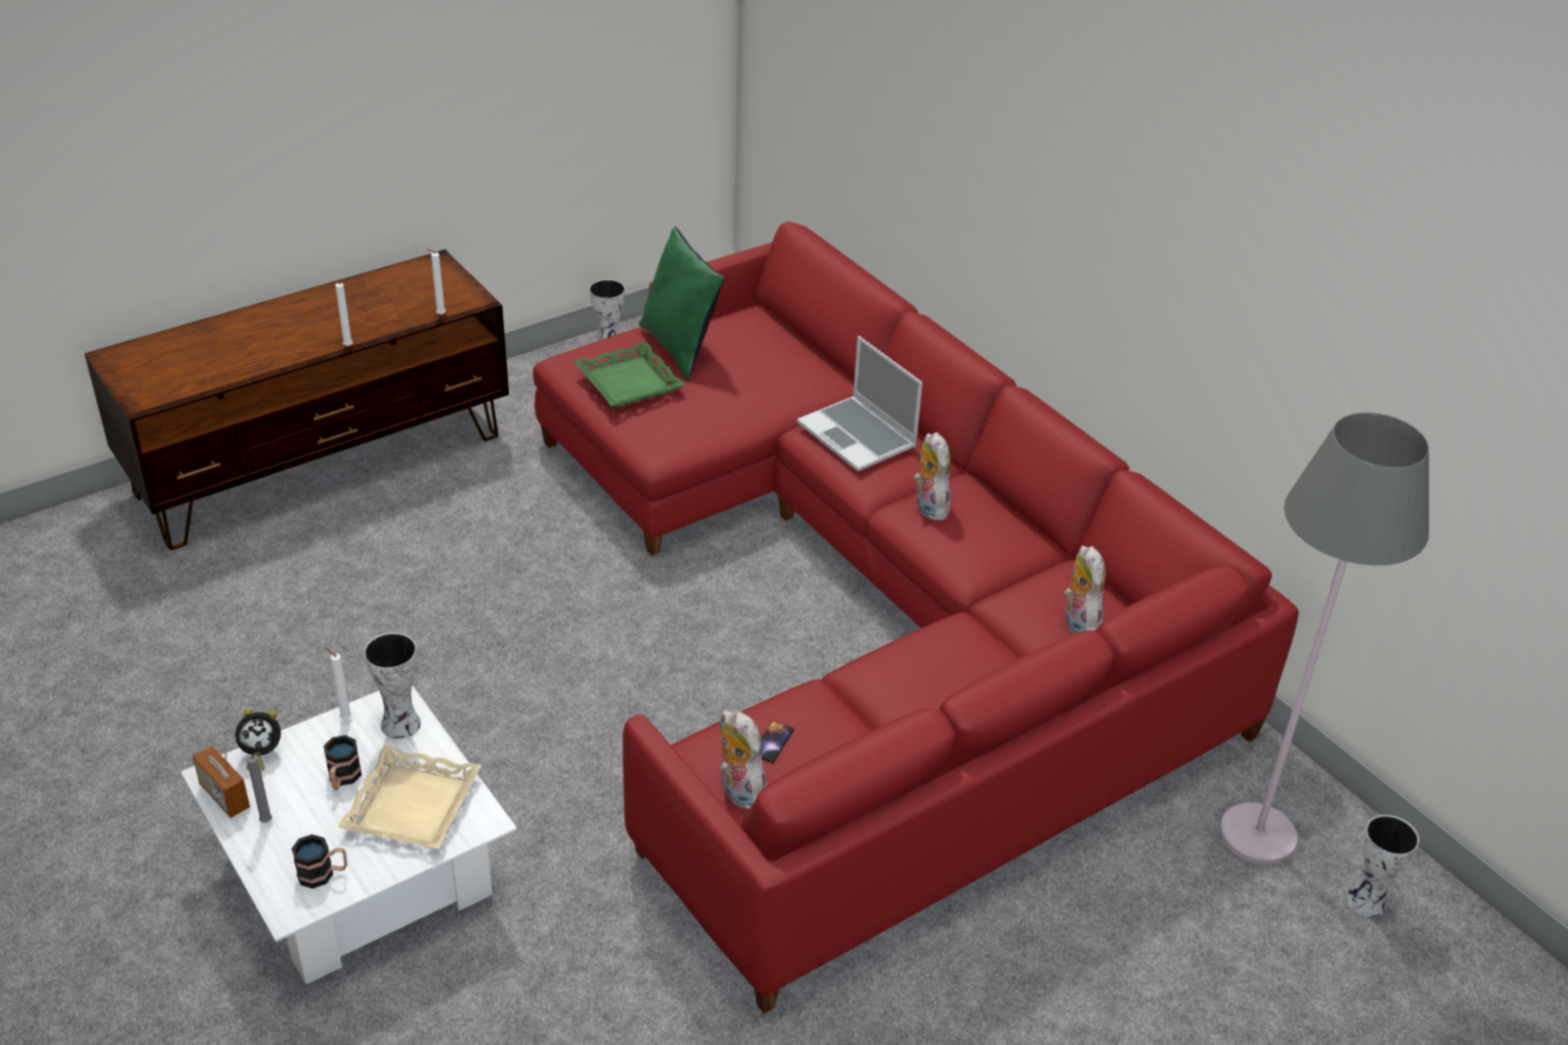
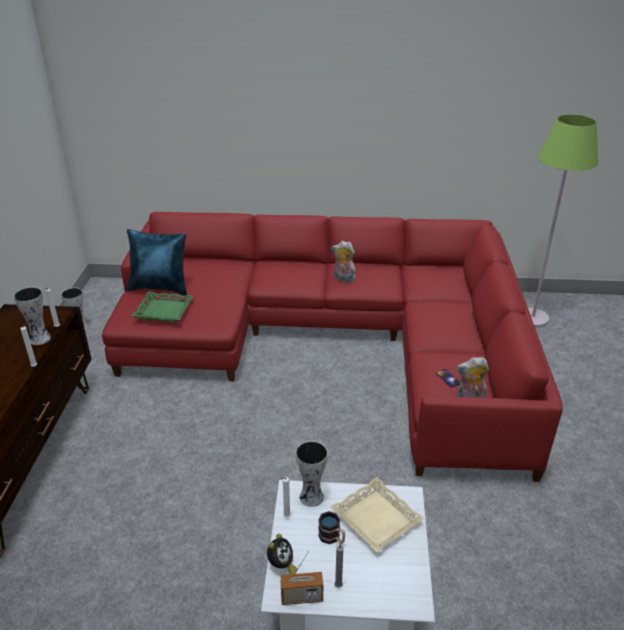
camera: 50 degrees left, 5 degrees down
mug [292,834,347,889] -> none
green pillow [639,227,725,381] -> blue pillow [126,229,187,296]
laptop [797,336,923,472] -> none
plush toy [1064,546,1106,634] -> none
grey floor lamp [1220,413,1429,865] -> green floor lamp [528,114,598,327]
vase [1347,815,1419,918] -> vase moved to [13,287,51,345]

